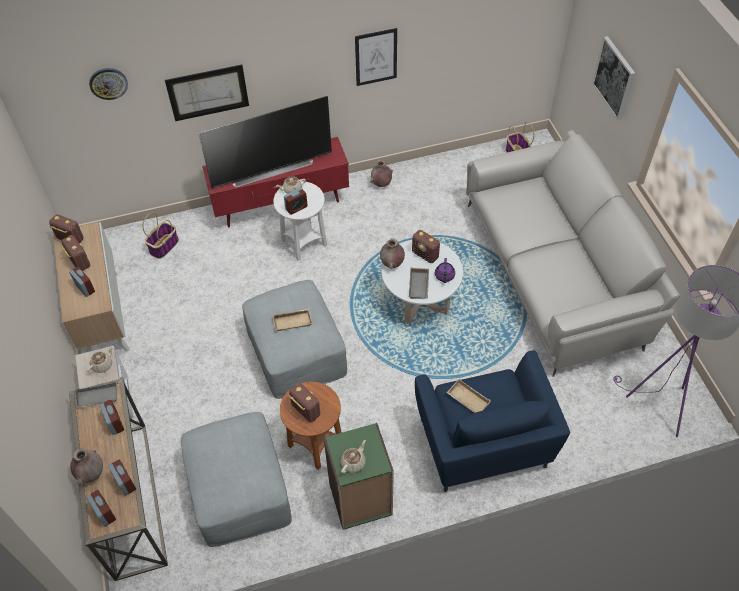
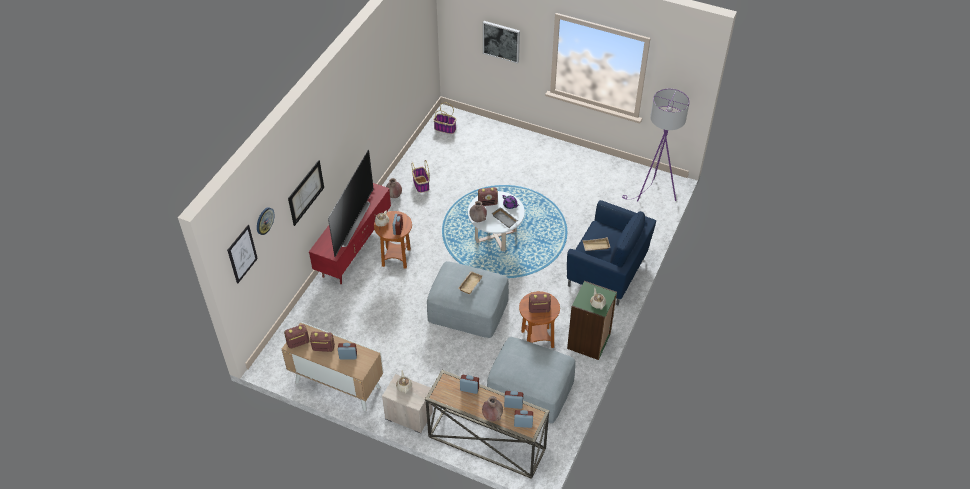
camera: 50 degrees left, 5 degrees down
grey tray [75,381,118,408] -> none
basket [143,212,179,259] -> basket moved to [412,160,429,193]
white side table [273,181,327,261] -> brown side table [374,211,412,269]
picture [355,28,397,86] -> picture moved to [227,225,258,284]
grey sofa [466,130,680,377] -> none

